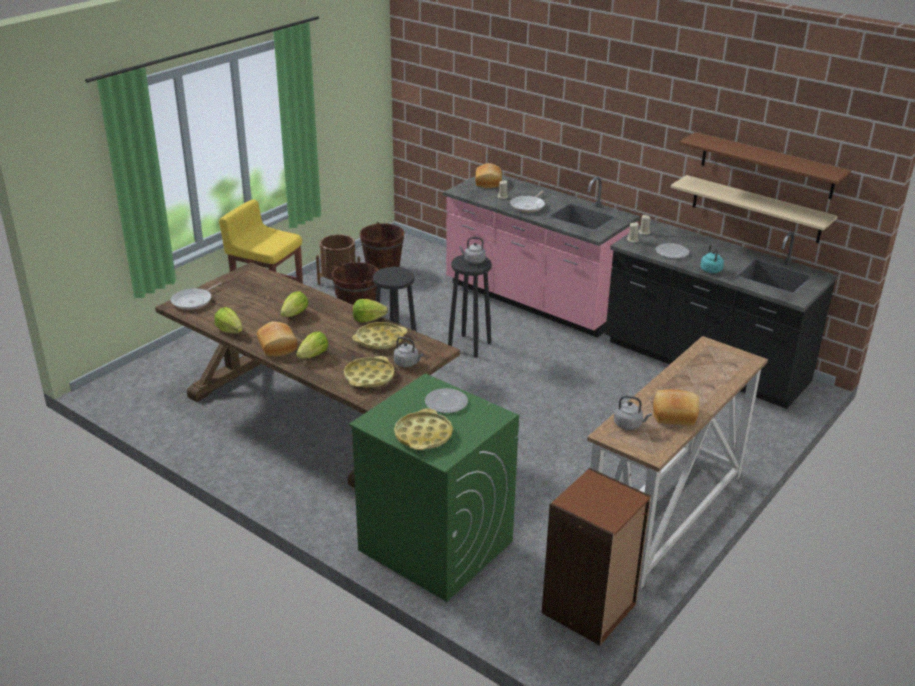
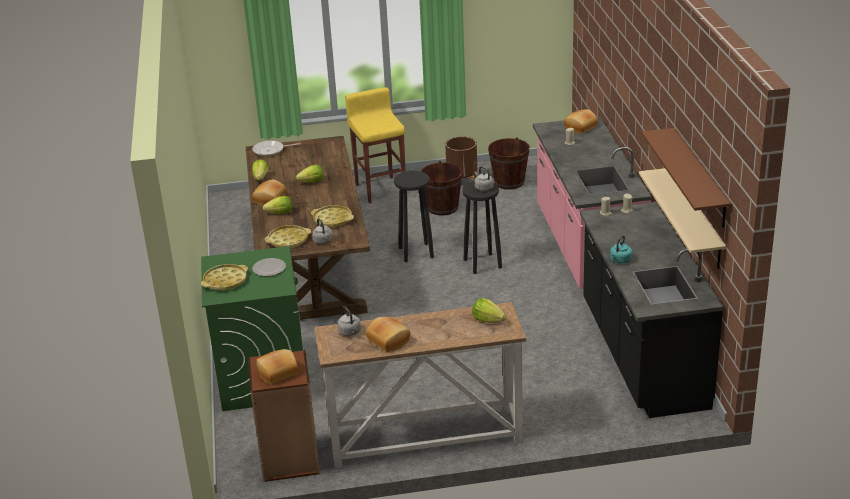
camera: 45 degrees right, 0 degrees up
lettuce [353,299,388,322] -> lettuce moved to [472,298,506,323]
frying pan [510,191,545,212] -> none
plate [655,243,689,259] -> none
none -> bread [256,349,298,384]

